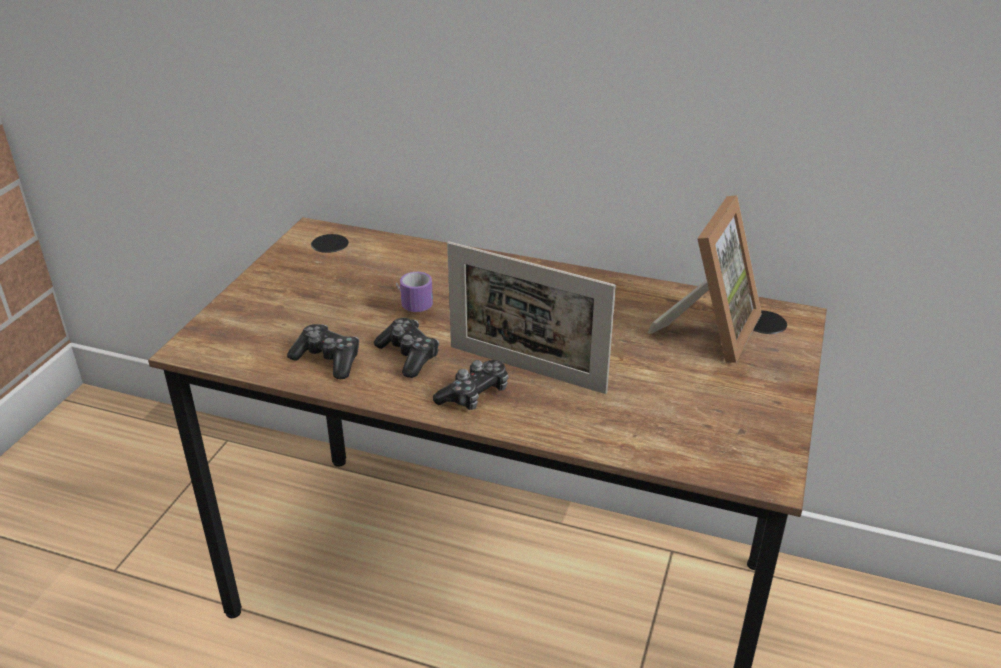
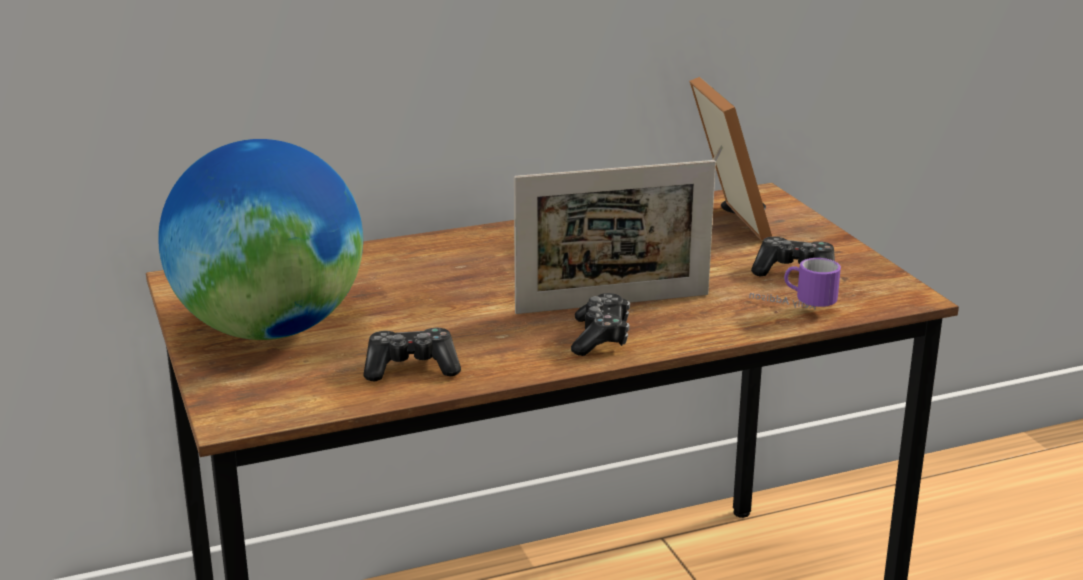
camera: 40 degrees left, 10 degrees down
game controller [374,318,439,378] -> game controller moved to [751,237,835,276]
mug [396,272,433,312] -> mug moved to [749,258,841,309]
none -> globe [158,139,363,340]

